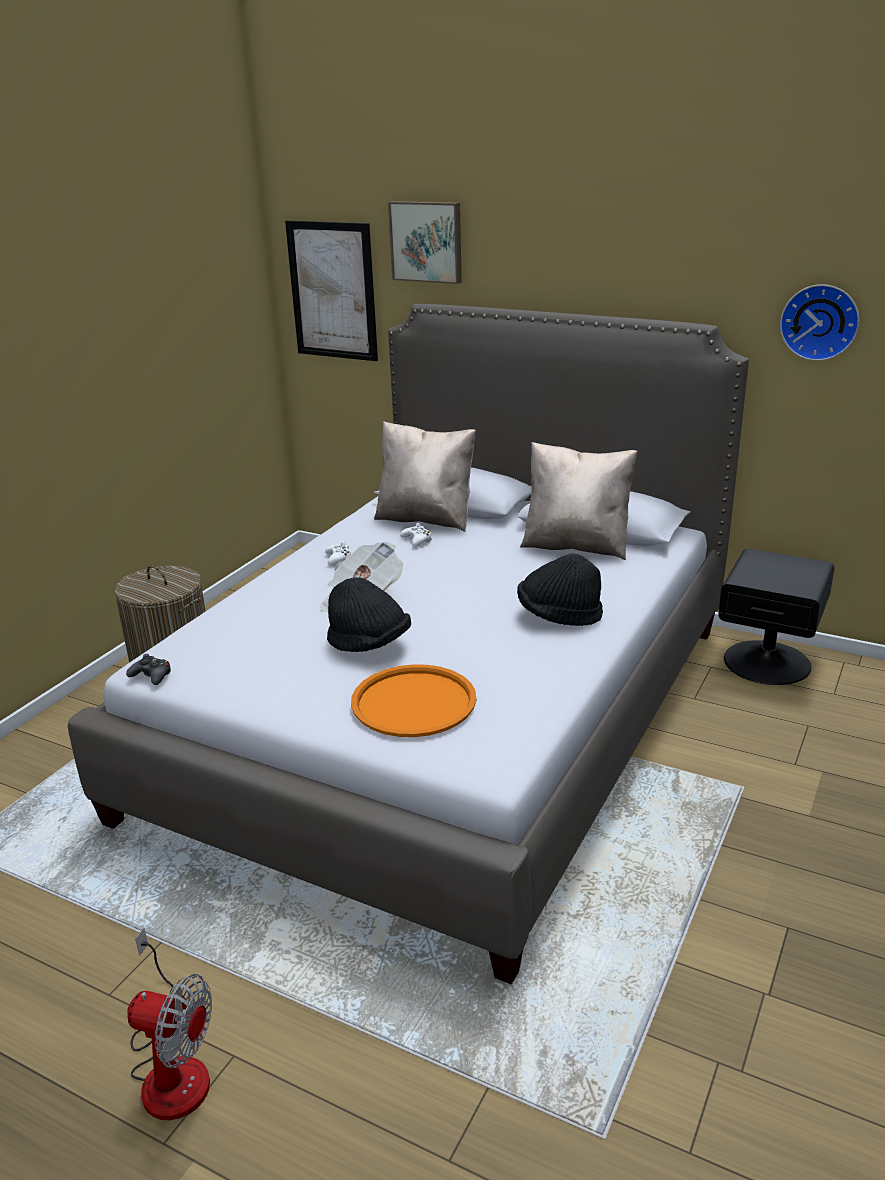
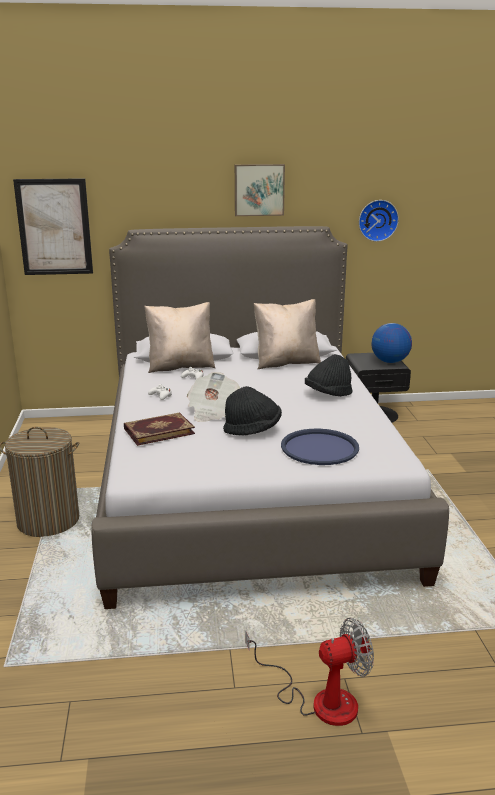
camera: 35 degrees left, 5 degrees down
black game controller [126,654,171,685] -> none
orange tray [351,664,476,737] -> blue tray [281,429,359,465]
picture [388,201,462,284] -> picture moved to [235,164,285,216]
none -> book [124,412,195,446]
none -> globe [371,323,412,363]

